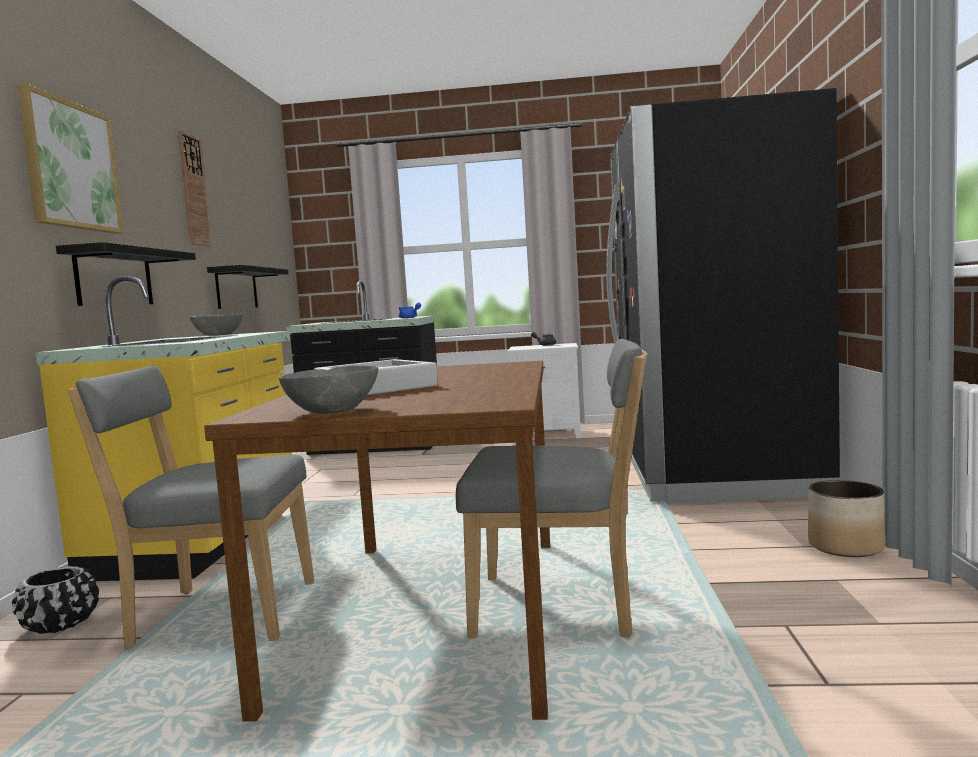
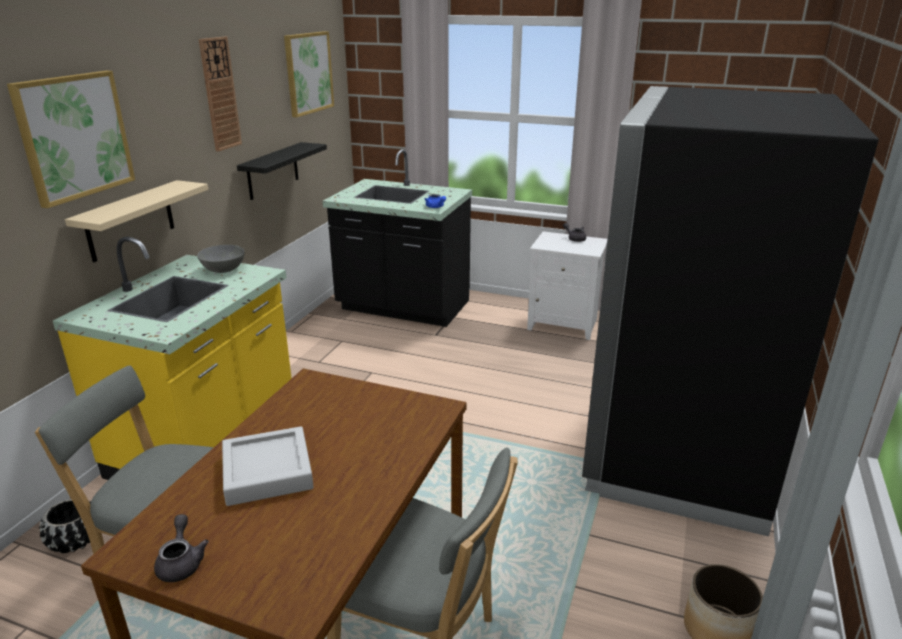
camera: 15 degrees right, 20 degrees up
black shelf [56,242,196,306] -> beige shelf [65,180,208,262]
grey bowl [279,365,378,414] -> grey teapot [154,514,209,582]
none -> picture [284,31,334,117]

